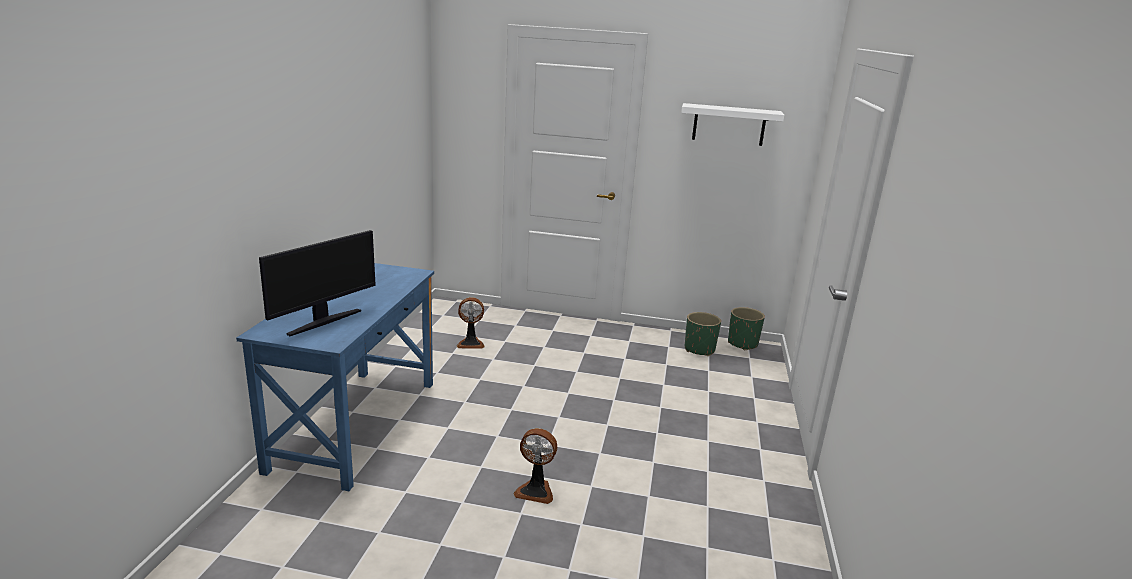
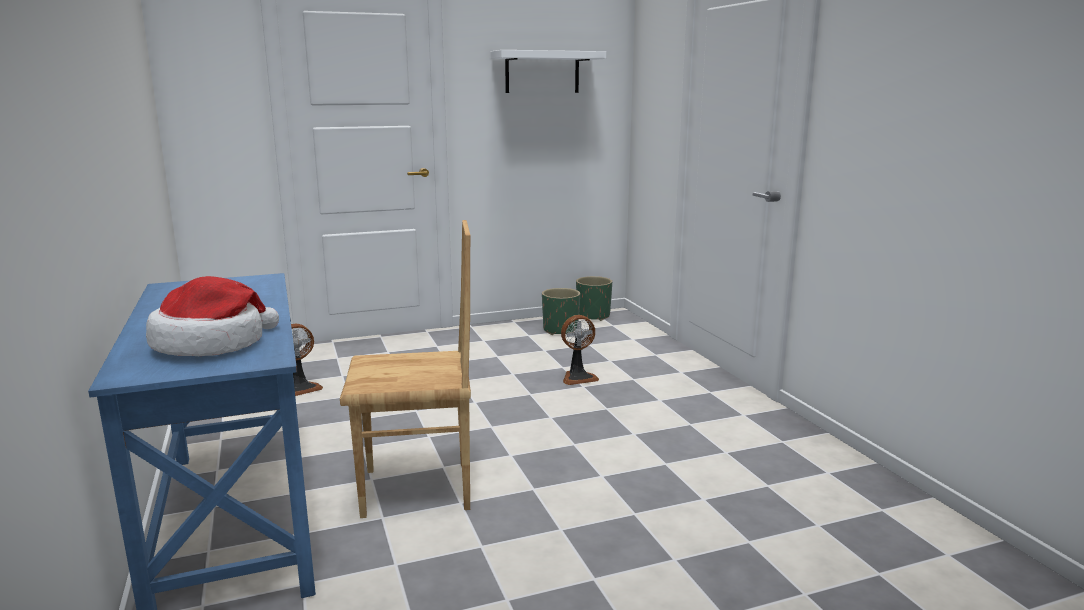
camera: 30 degrees left, 5 degrees down
monitor [259,230,376,336] -> hat [146,276,279,356]
fan [514,428,557,504] -> fan moved to [561,315,599,385]
none -> brown chair [340,220,471,518]

